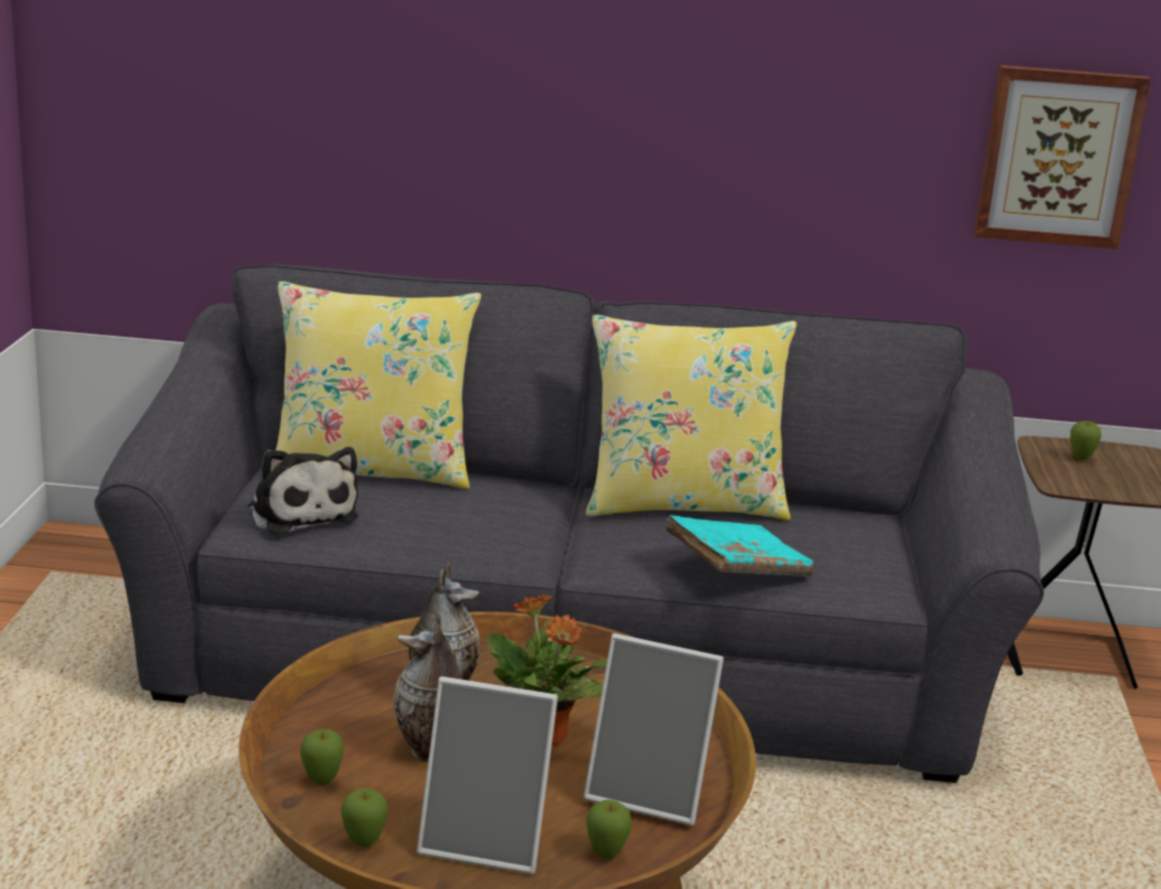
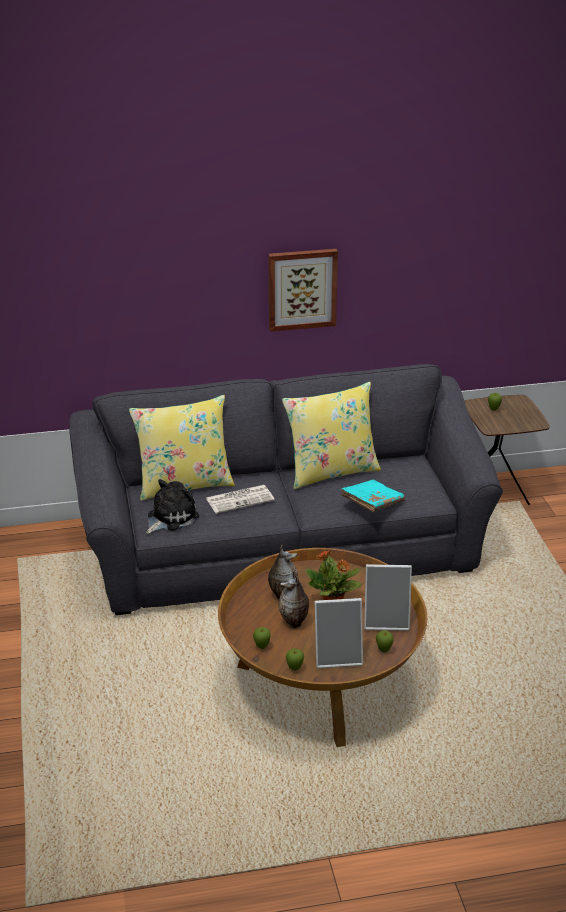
camera: 15 degrees left, 10 degrees up
plush toy [248,447,359,535] -> plush toy turned 90 degrees counterclockwise [146,479,199,534]
picture [974,65,1151,249] -> picture moved to [269,249,338,332]
none -> newspaper [206,485,274,514]

